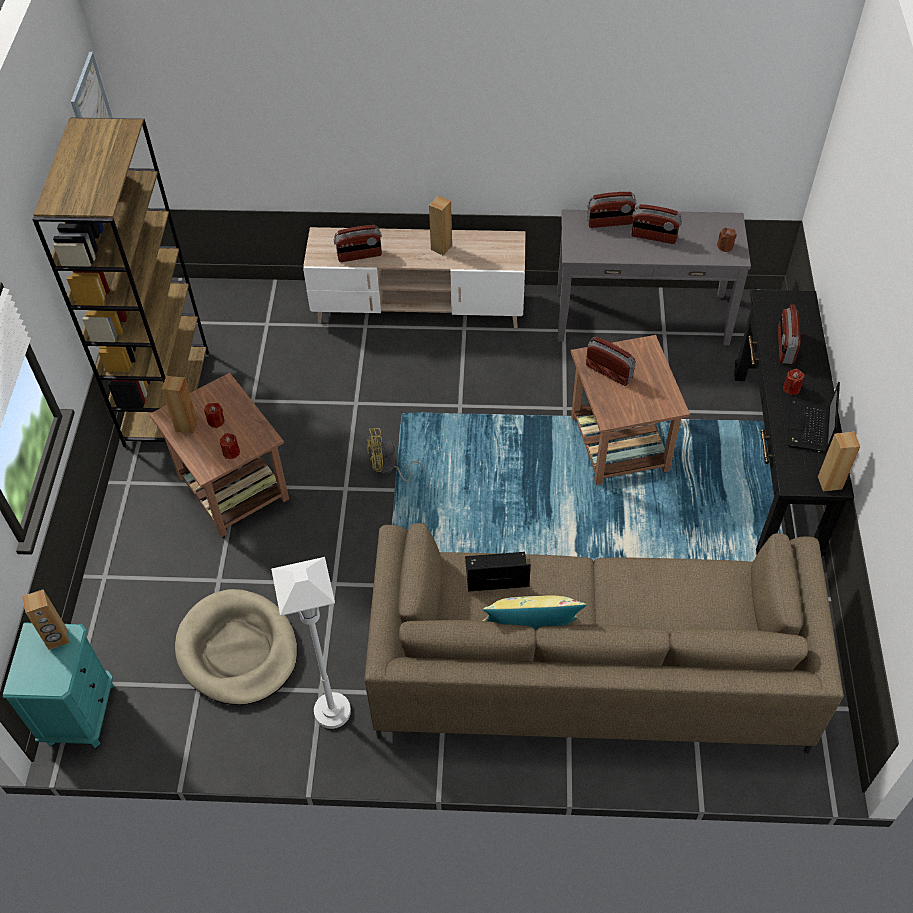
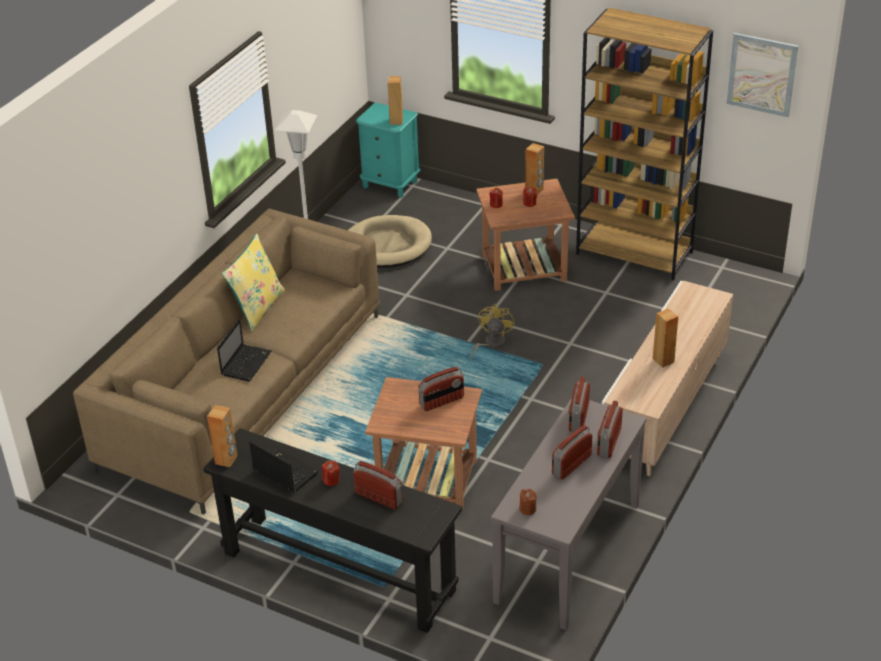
camera: 115 degrees right, 15 degrees down
radio [334,225,382,262] -> radio moved to [569,377,590,432]
laptop [465,552,531,592] -> laptop moved to [217,319,272,381]

